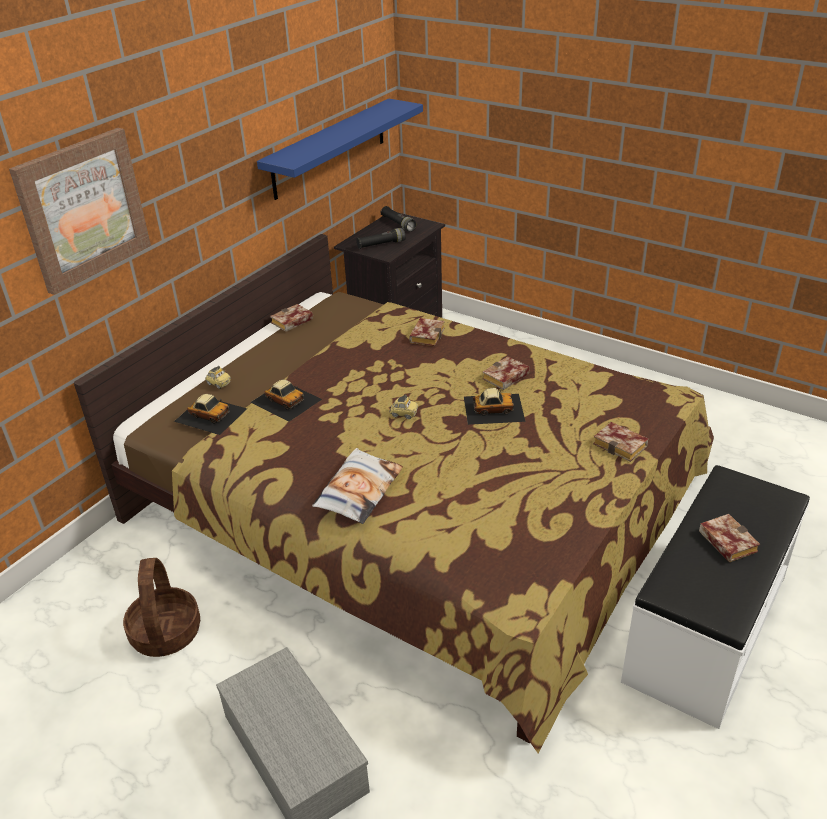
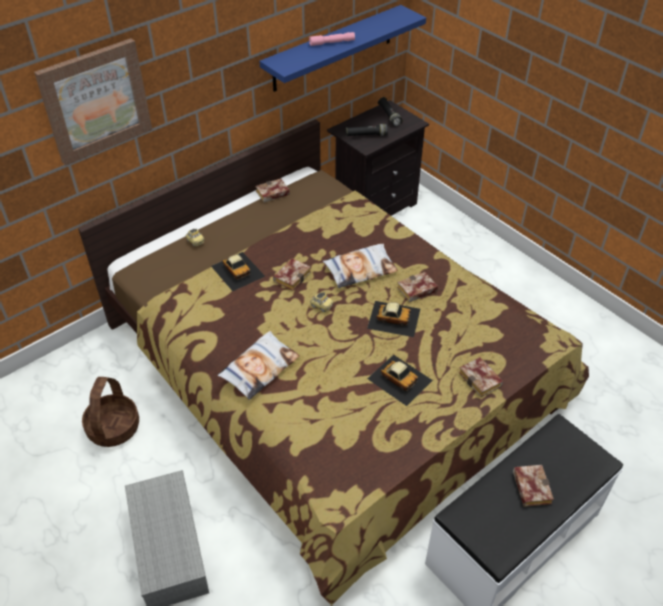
camera: 15 degrees right, 10 degrees up
toy car [174,394,247,435] -> toy car moved to [367,355,433,406]
book [409,318,445,346] -> book moved to [273,258,311,291]
none -> pink flashlight [309,32,355,46]
none -> pillow [323,244,398,288]

